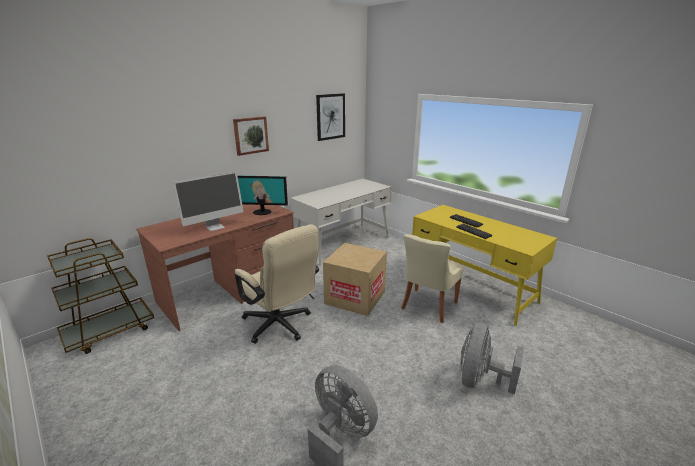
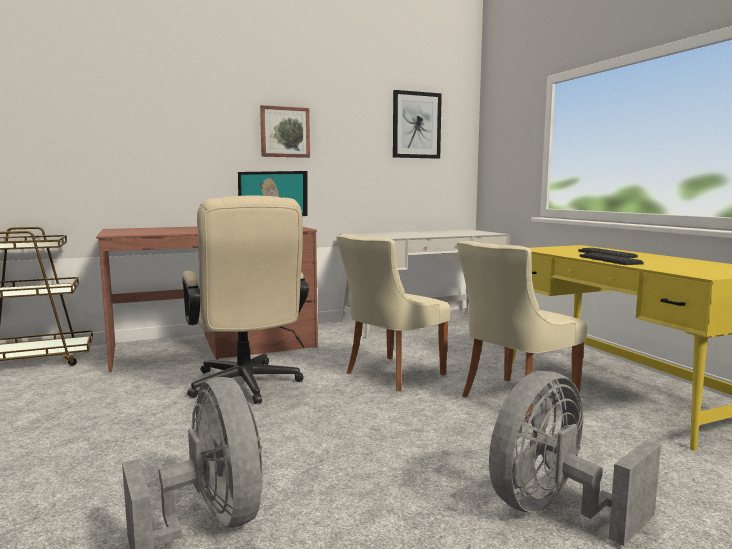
camera: 20 degrees right, 15 degrees down
monitor [173,172,243,231] -> none
cardboard box [323,243,387,316] -> beige chair [336,235,450,391]

